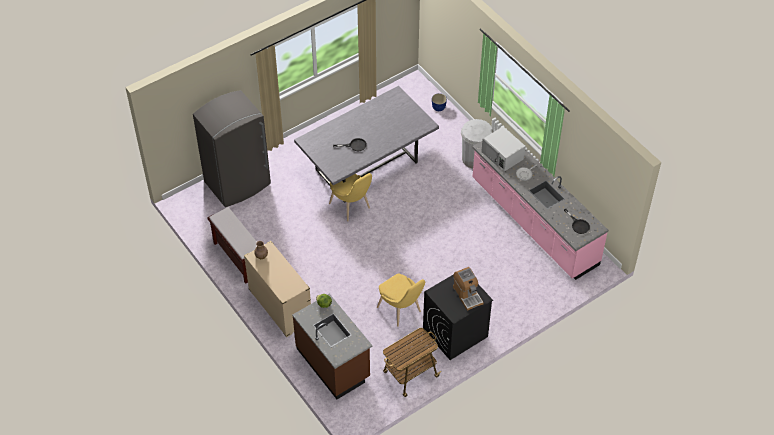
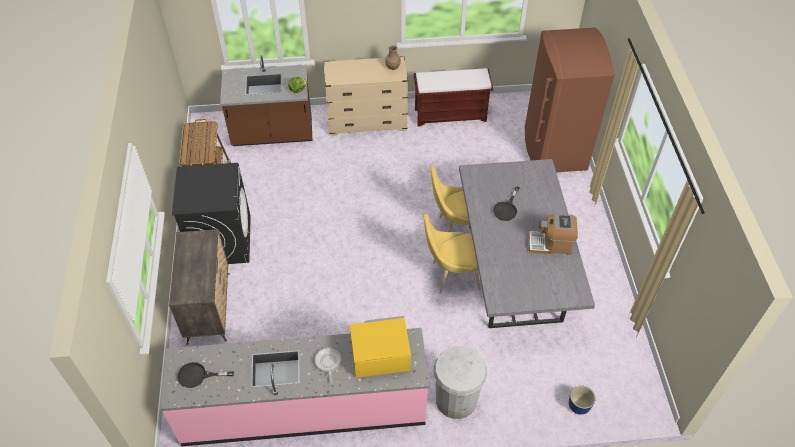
camera: 120 degrees right, 0 degrees up
grey fridge [193,90,271,207] -> brown fridge [525,28,614,172]
yellow chair [377,273,425,327] -> yellow chair moved to [423,214,481,294]
coffee machine [453,267,484,311] -> coffee machine moved to [529,214,578,255]
white microwave [481,127,526,171] -> yellow microwave [350,316,411,378]
none -> dresser [169,229,230,345]

